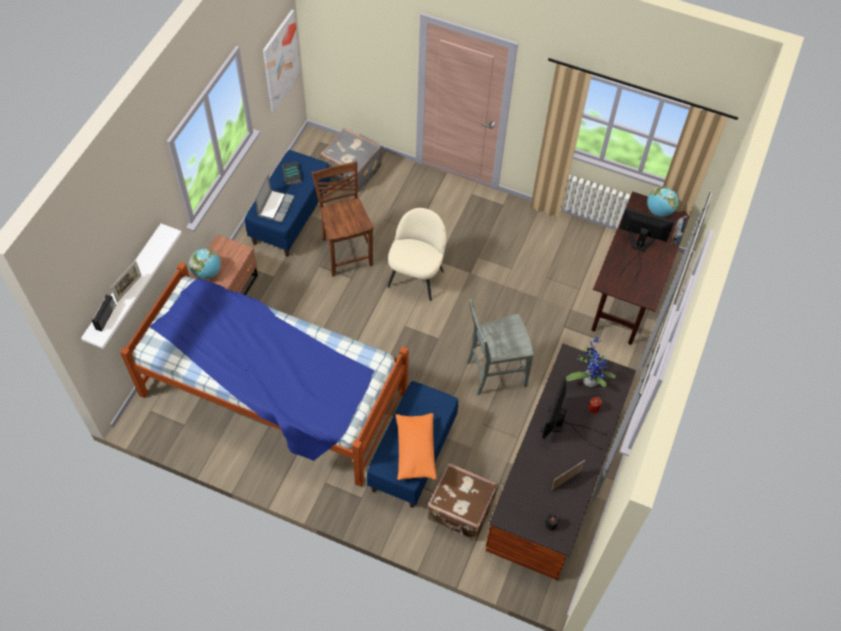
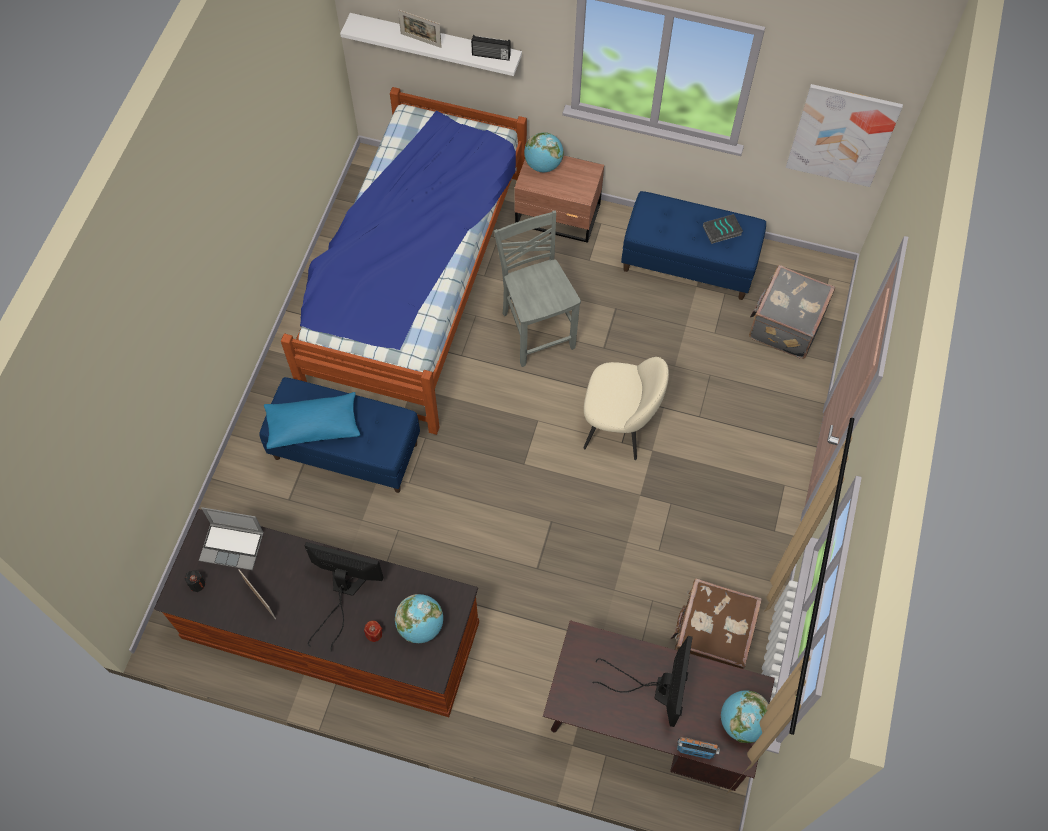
camera: 85 degrees right, 5 degrees up
radio [92,295,116,331] -> radio moved to [471,35,511,61]
laptop [255,174,294,223] -> laptop moved to [199,507,264,570]
brown chair [311,161,373,276] -> none
orange pillow [396,413,436,480] -> blue pillow [264,392,360,449]
brown suitcase [427,463,498,540] -> brown suitcase moved to [671,579,762,669]
grey chair [467,299,534,395] -> grey chair moved to [494,211,581,367]
potted plant [566,337,616,388] -> globe [395,594,443,643]

